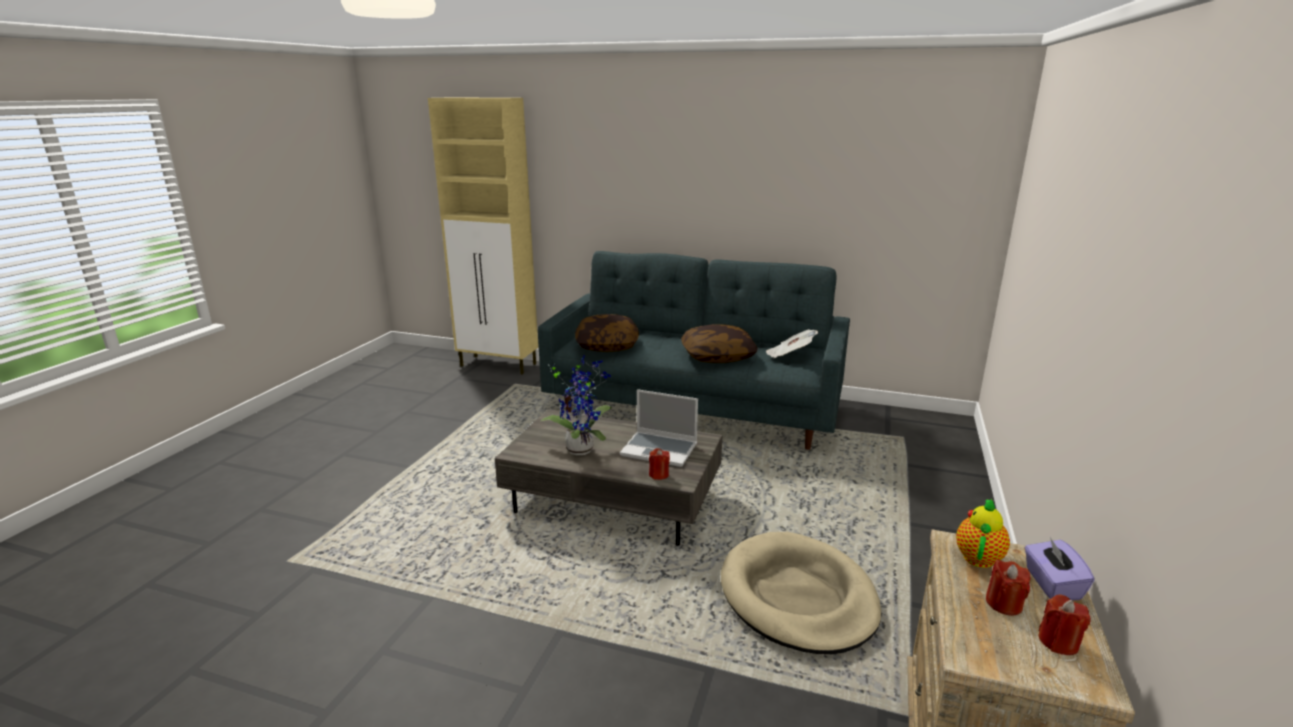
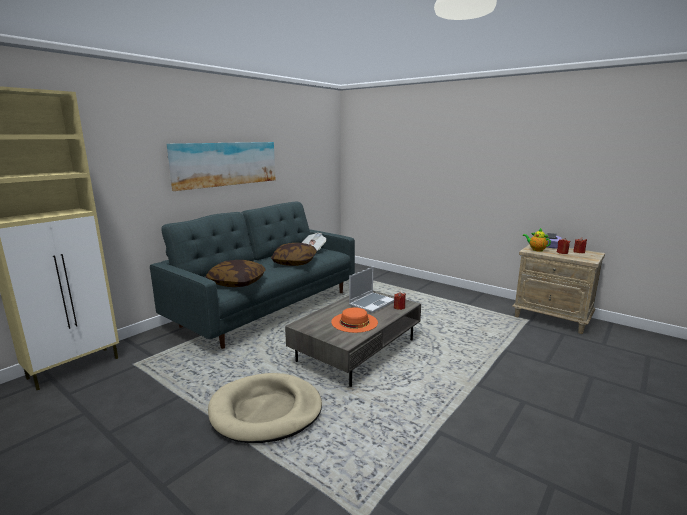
camera: 70 degrees left, 5 degrees down
potted plant [541,355,612,455] -> orange hat [331,307,378,333]
beige dog bed [721,532,882,654] -> beige dog bed moved to [208,373,322,443]
none -> picture [167,142,276,191]

